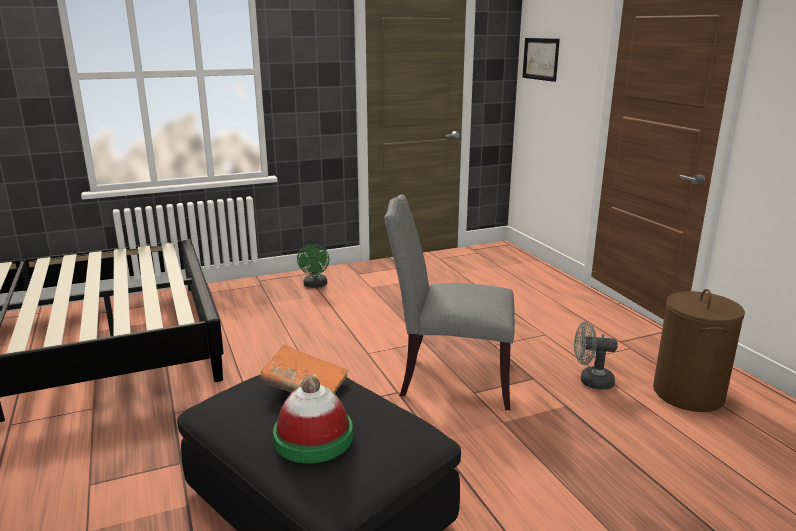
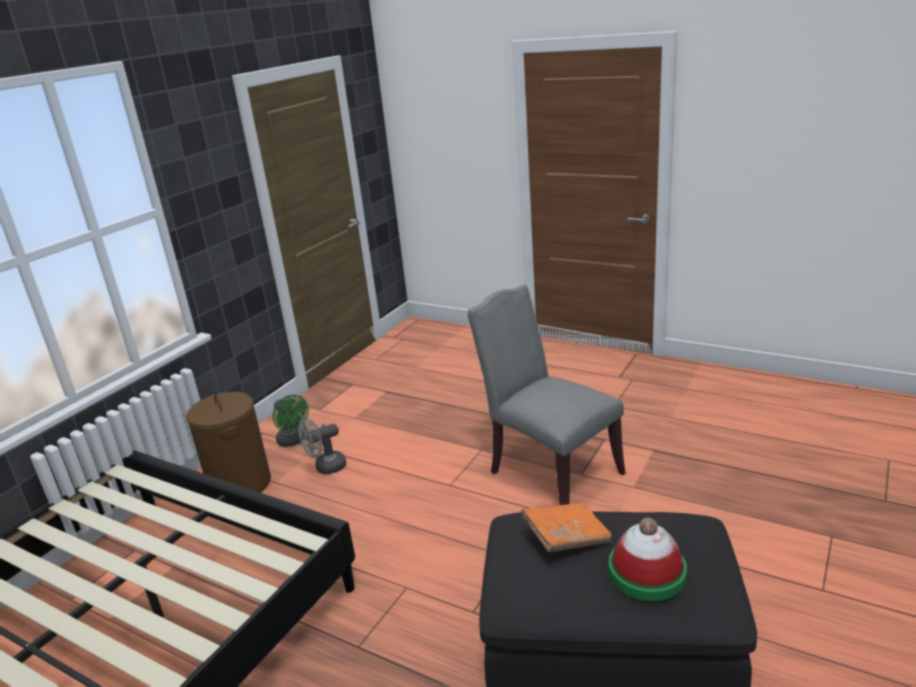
camera: 35 degrees left, 5 degrees up
grey chair [384,194,515,410] -> grey chair turned 75 degrees clockwise [468,285,626,505]
picture [522,38,560,82] -> none
grey fan [574,321,618,390] -> grey fan moved to [298,418,346,474]
brown laundry basket [653,289,745,412] -> brown laundry basket moved to [186,392,271,493]

